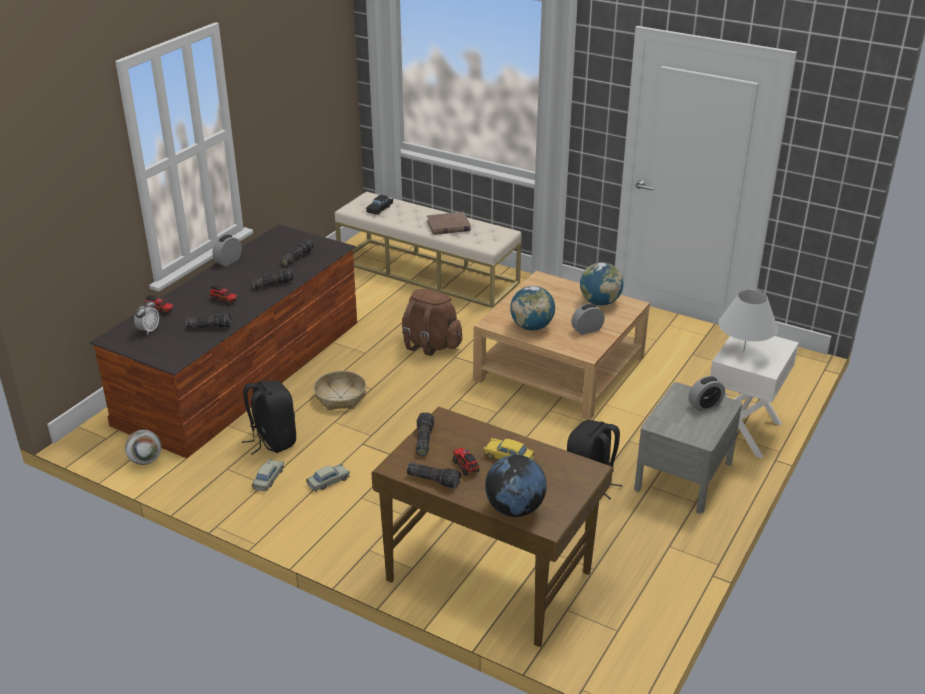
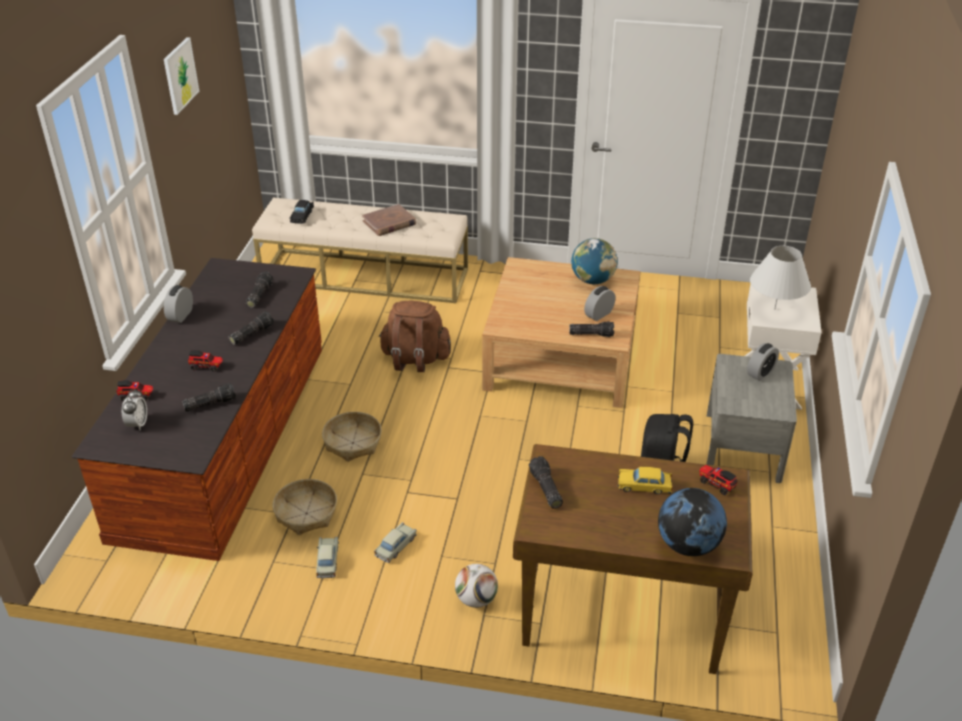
camera: 20 degrees left, 5 degrees up
football [125,430,161,465] -> football moved to [455,564,498,608]
black backpack [242,380,296,455] -> basket [273,479,337,535]
flashlight [407,462,461,488] -> flashlight moved to [570,321,614,337]
toy truck [453,448,479,476] -> toy truck moved to [700,465,738,495]
globe [510,286,555,331] -> none
none -> picture [164,37,199,115]

